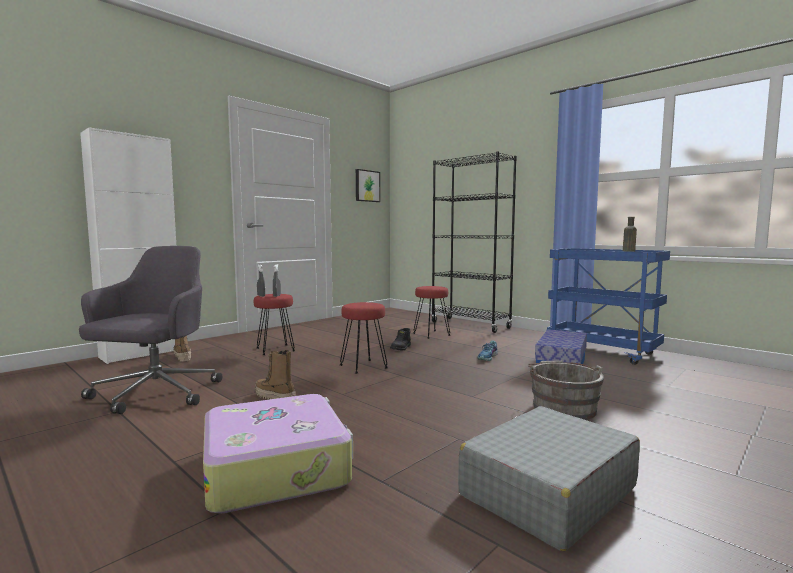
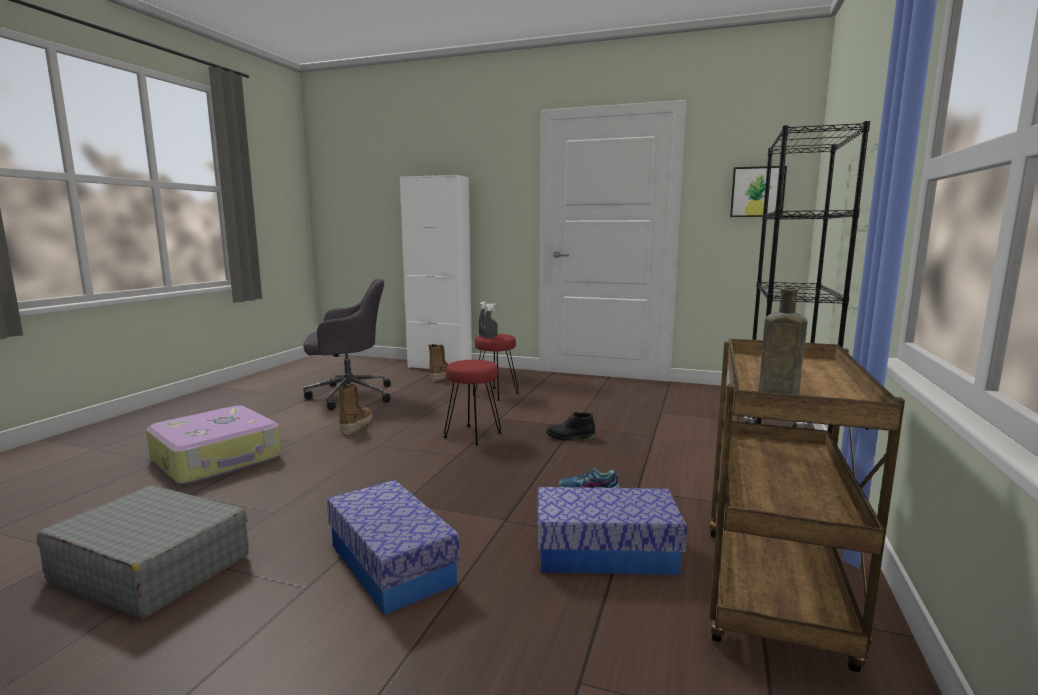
camera: 65 degrees right, 5 degrees up
red stool [413,286,451,339] -> none
grey bucket [527,360,604,420] -> storage box [327,480,460,615]
blue cart [547,248,670,365] -> brown cart [709,338,905,672]

